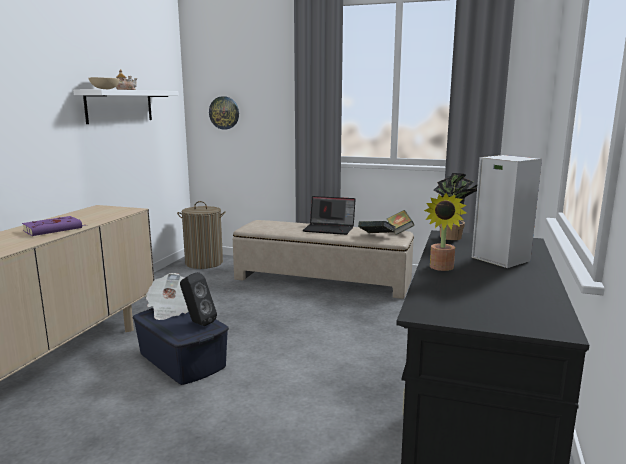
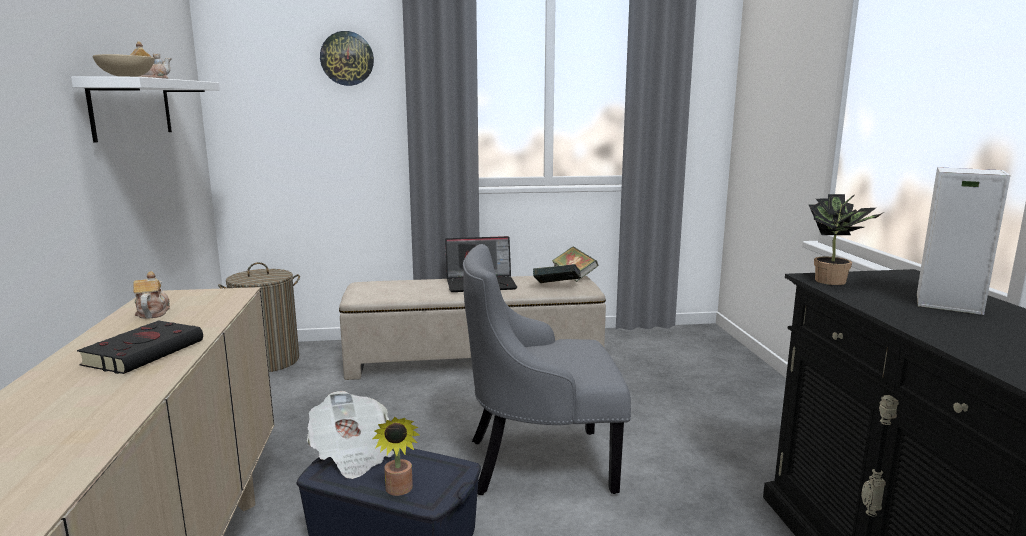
camera: 25 degrees left, 0 degrees up
purple book [22,216,85,236] -> black book [77,321,203,374]
black speaker [180,272,217,327] -> none
wall clock [209,96,239,130] -> wall clock moved to [320,31,374,86]
potted plant [424,193,467,271] -> potted plant moved to [373,417,420,496]
none -> teapot [133,271,170,319]
none -> grey chair [463,244,631,495]

